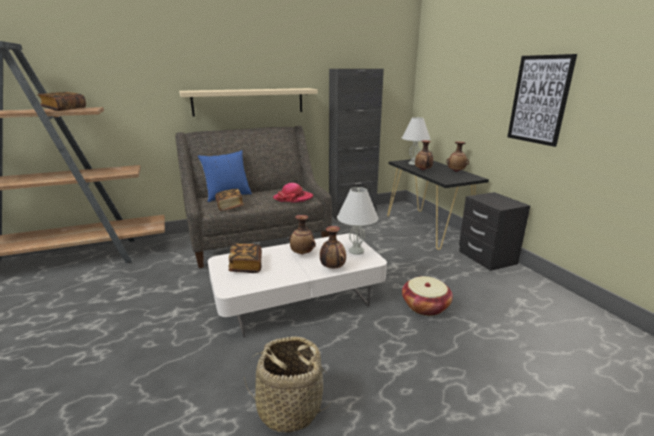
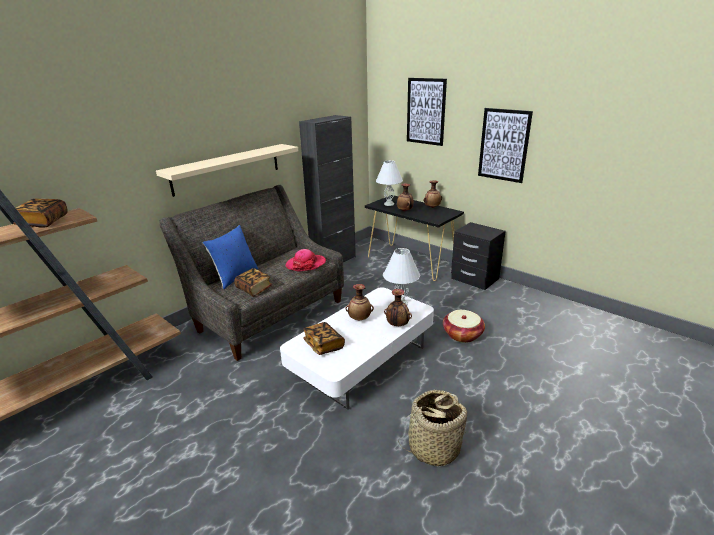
camera: 25 degrees left, 5 degrees up
none -> picture [407,78,447,146]

